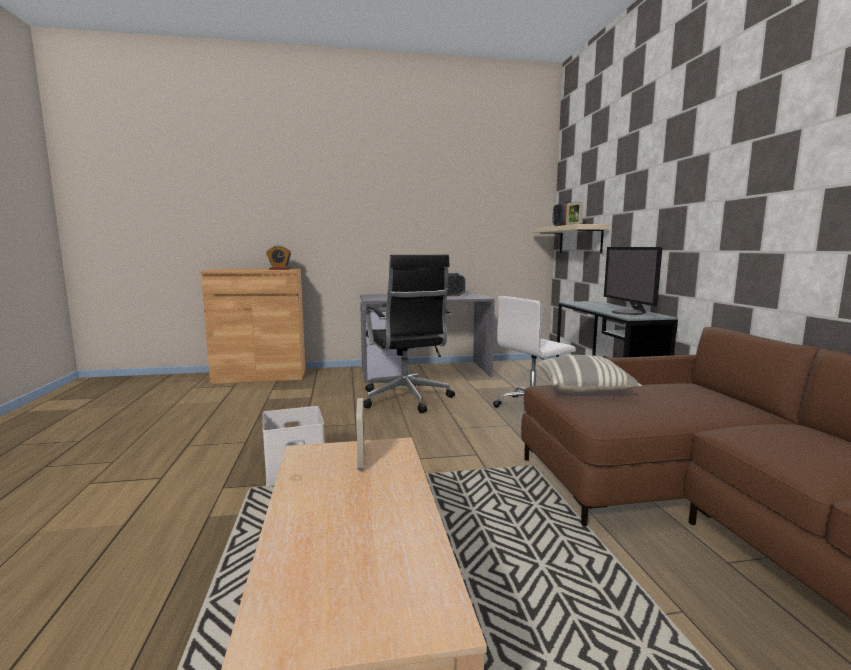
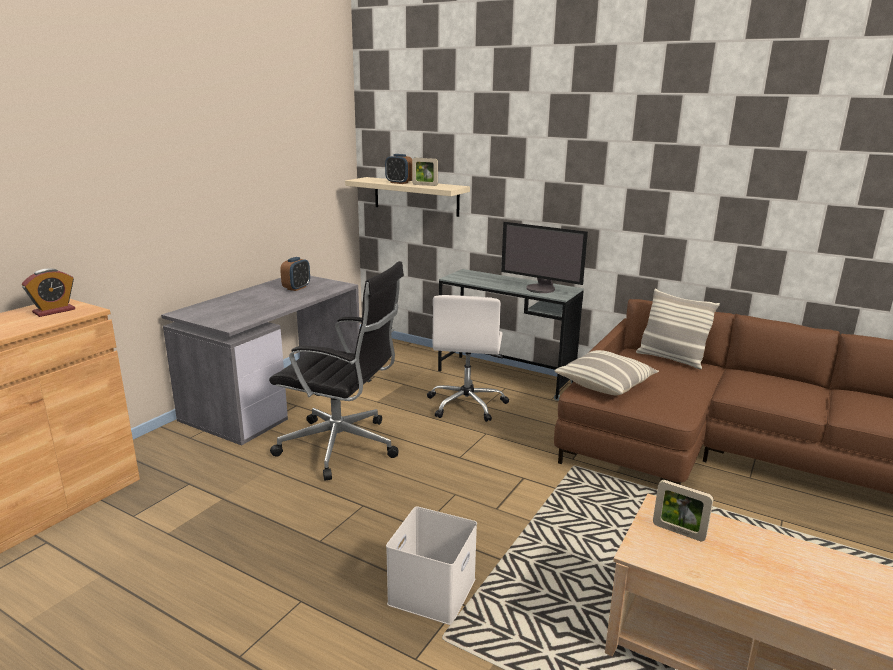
camera: 50 degrees left, 10 degrees up
none -> pillow [636,289,720,370]

